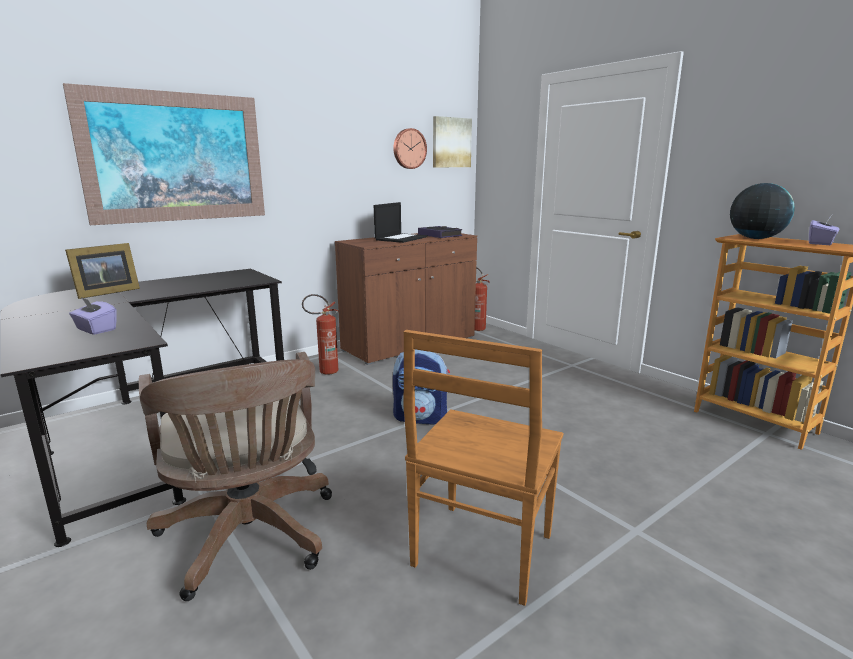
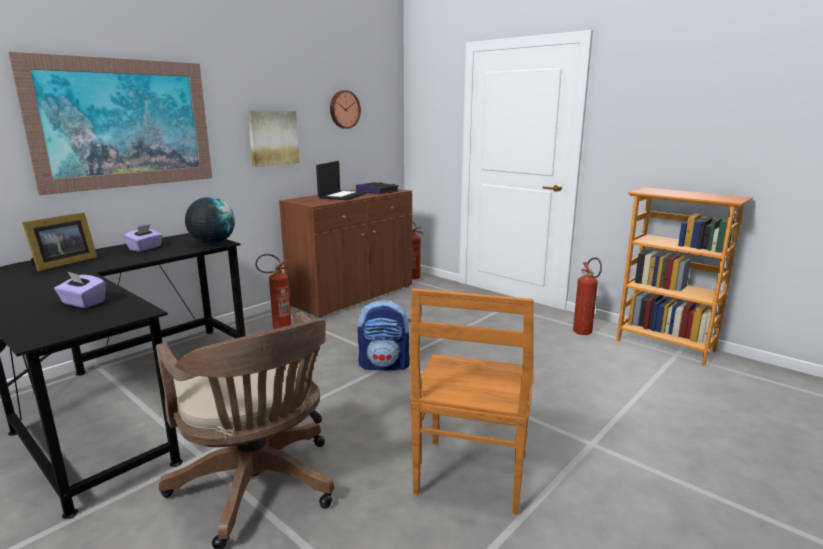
camera: 10 degrees left, 0 degrees up
picture [433,116,472,167] -> picture moved to [247,110,299,167]
globe [730,183,795,239] -> globe moved to [185,197,235,244]
purple tissue box [809,214,839,245] -> purple tissue box moved to [123,224,163,252]
none -> fire extinguisher [573,258,602,335]

